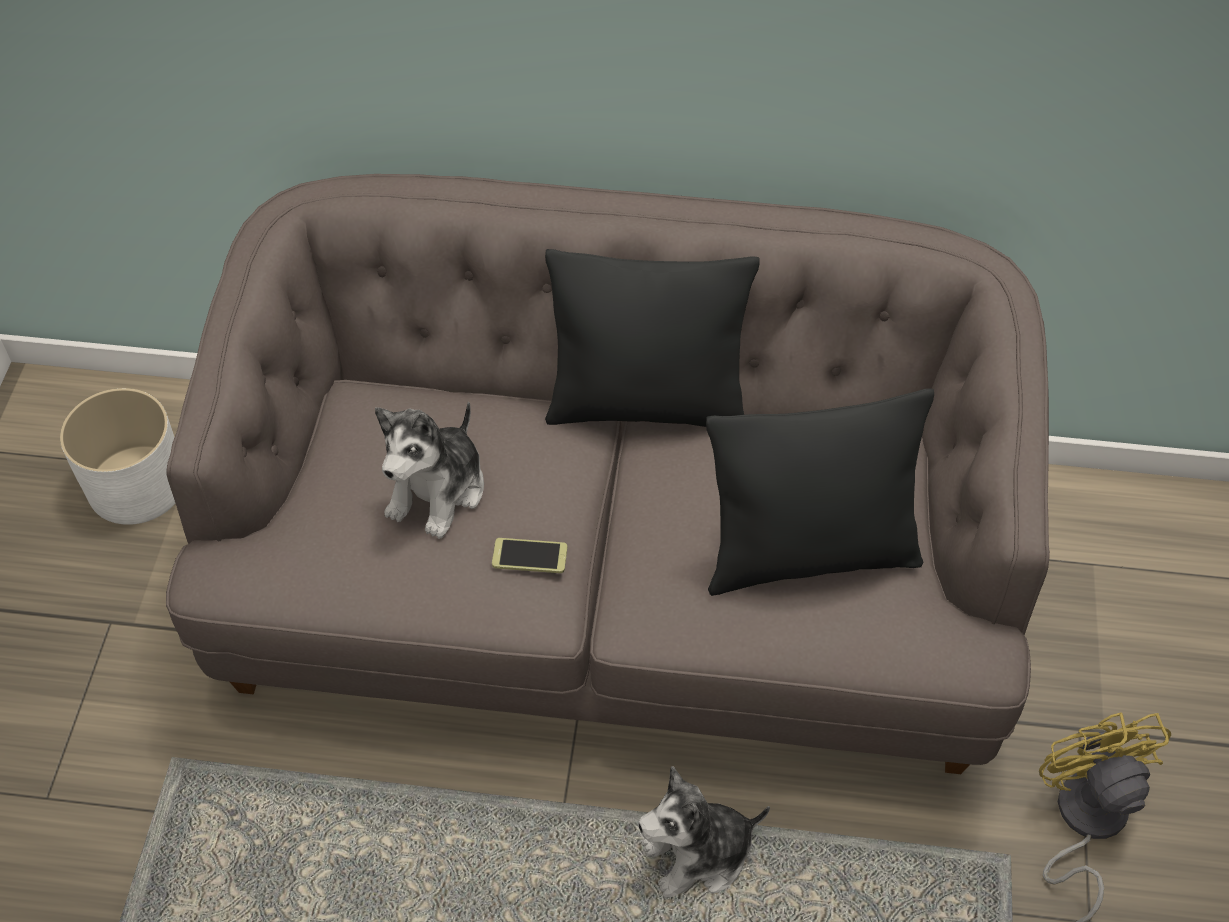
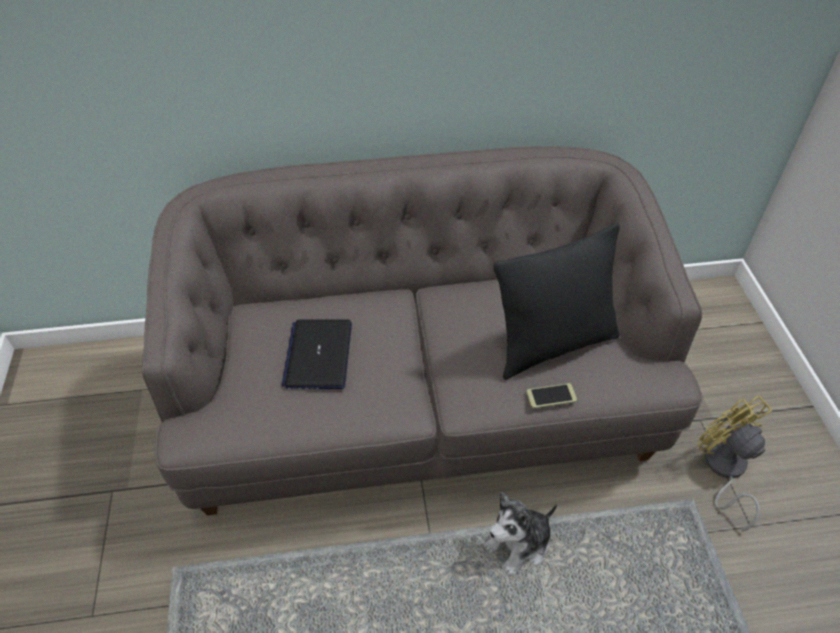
camera: 15 degrees left, 5 degrees down
white planter [60,388,176,525] -> none
plush toy [375,401,484,539] -> laptop [282,319,352,389]
phone [492,538,568,573] -> phone moved to [526,383,577,408]
black pillow [545,249,760,427] -> none

